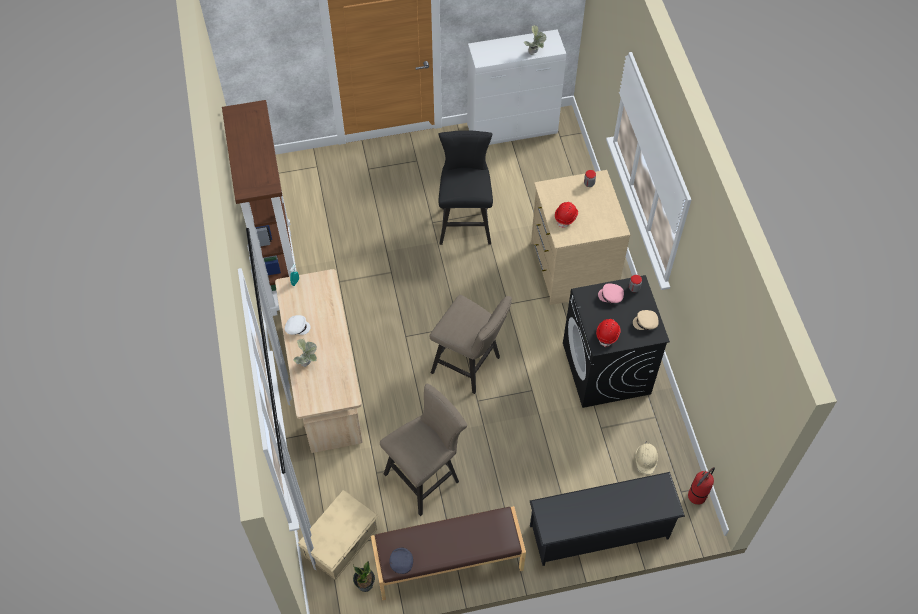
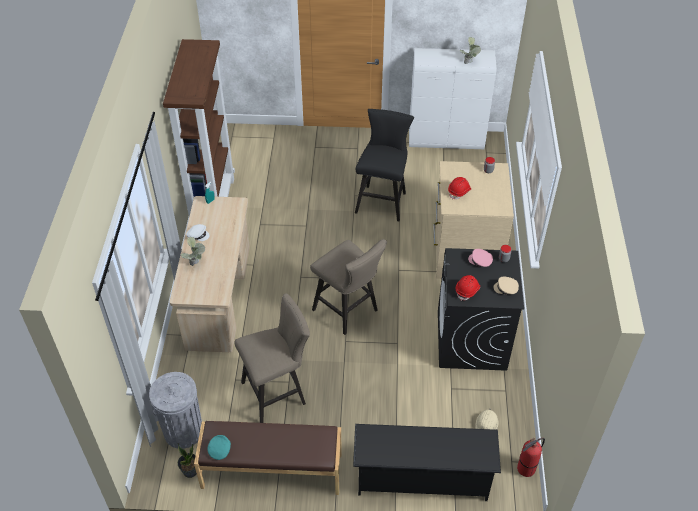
camera: 15 degrees right, 10 degrees down
beige storage box [298,490,378,580] -> grey trash can [149,372,202,449]
grey cap [389,548,413,574] -> turquoise cap [207,435,231,460]

